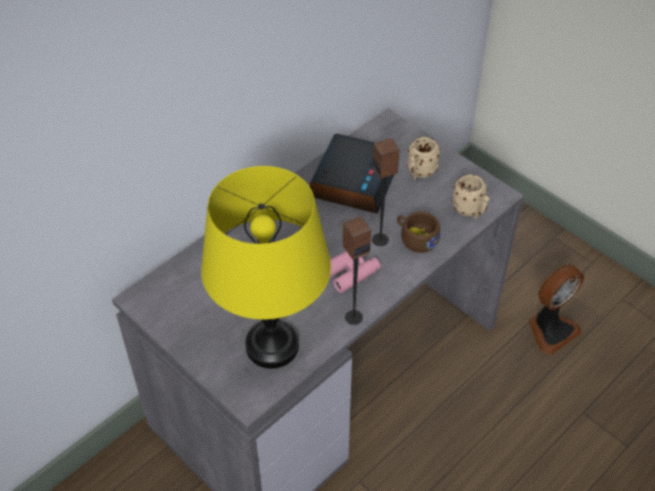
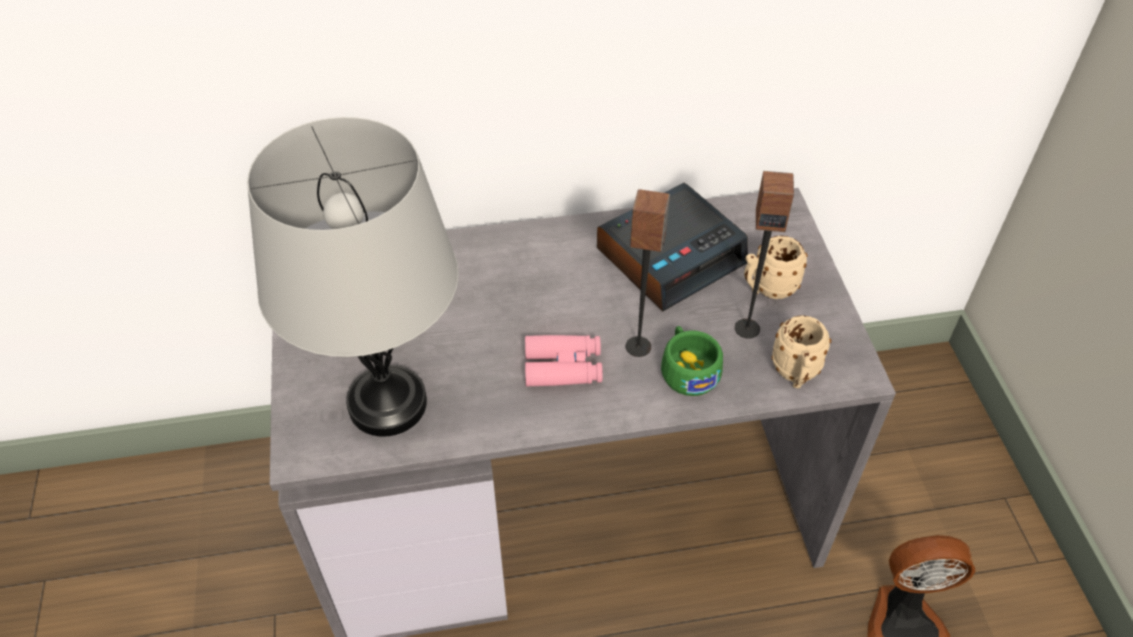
camera: 35 degrees right, 0 degrees up
yellow table lamp [201,166,331,369] -> grey table lamp [247,117,459,437]
speaker [343,216,371,325] -> speaker moved to [735,171,794,339]
brown cup [397,212,440,253] -> green cup [661,326,723,396]

